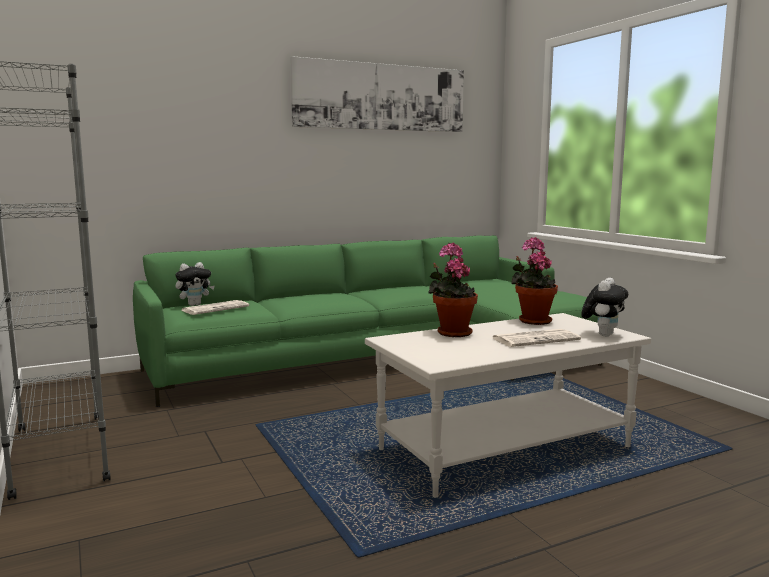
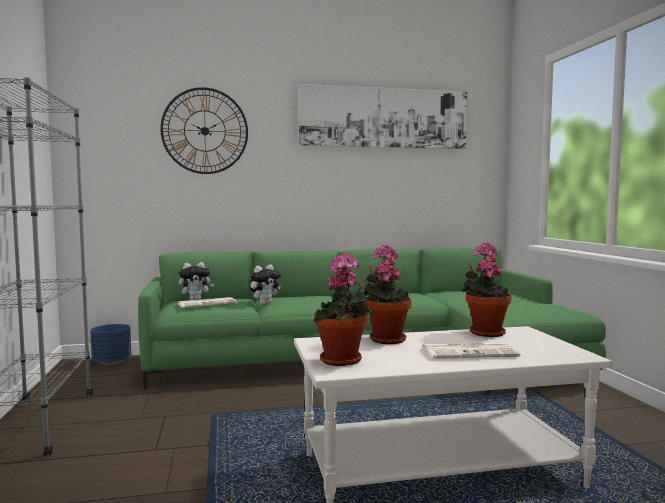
camera: 15 degrees right, 5 degrees down
plush toy [581,278,628,337] -> plush toy moved to [249,265,281,304]
none -> blue planter [90,324,131,365]
none -> wall clock [160,87,248,174]
none -> potted plant [313,253,373,366]

